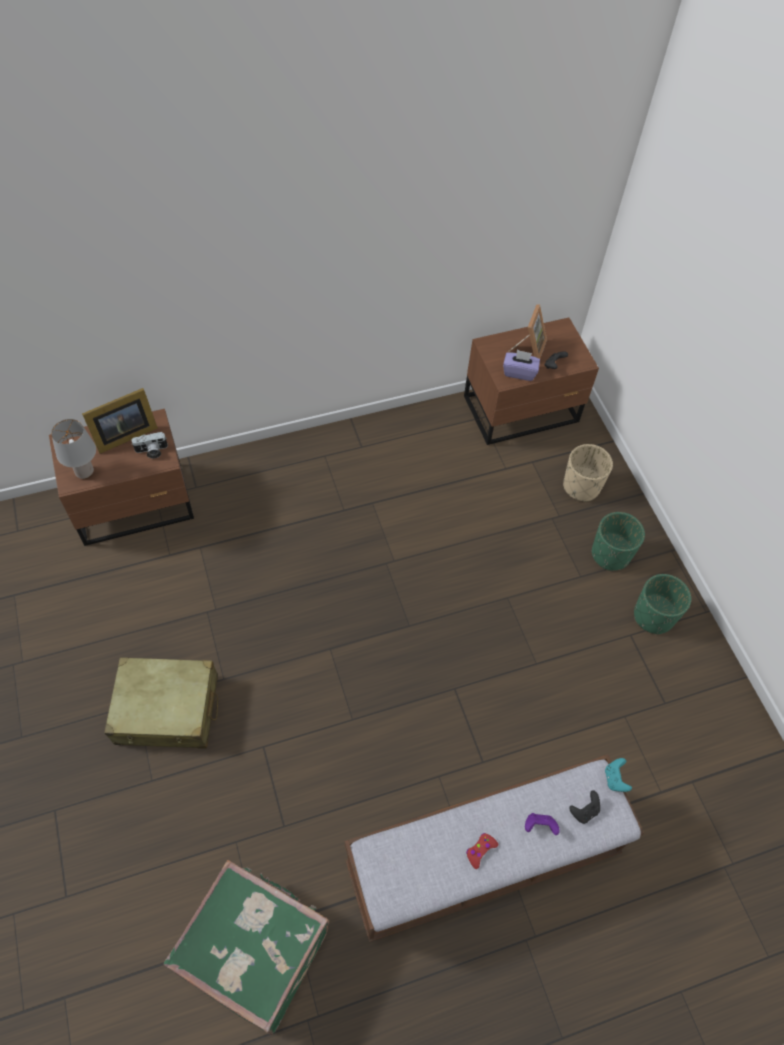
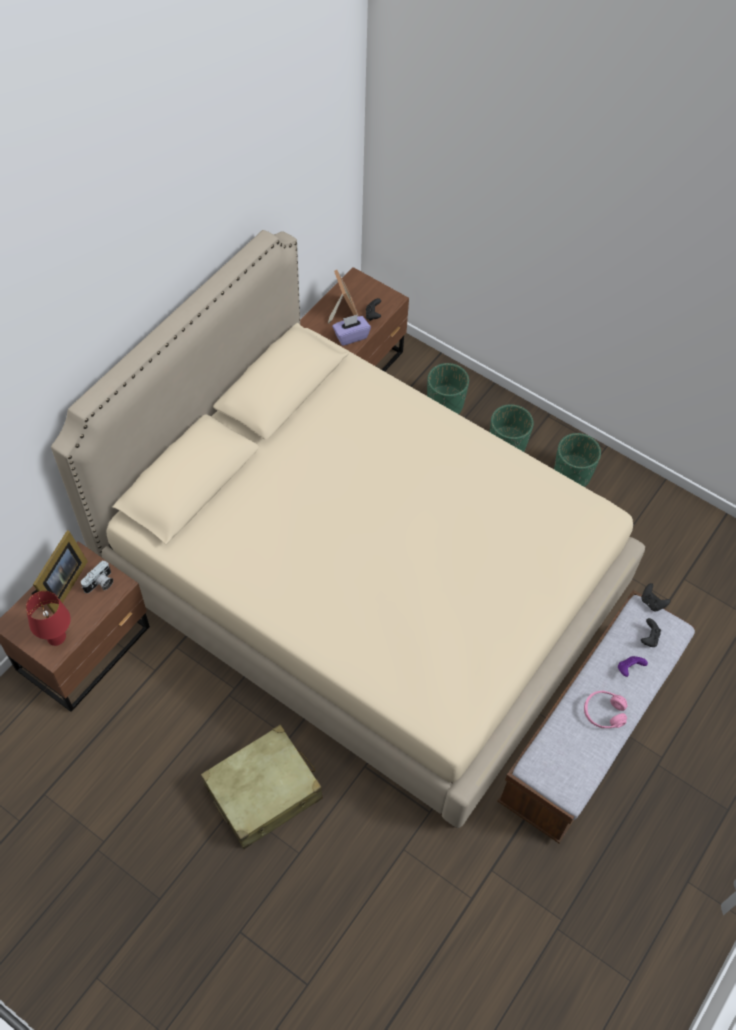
camera: 35 degrees left, 0 degrees up
grey table lamp [51,419,96,479] -> red table lamp [26,591,71,646]
green suitcase [164,860,329,1035] -> none
red game controller [466,833,498,869] -> pink headphones [584,691,628,728]
beige planter [563,444,613,502] -> green planter [427,363,469,414]
turquoise game controller [605,758,632,792] -> black game controller [642,583,670,612]
none -> beige bed [51,230,645,828]

